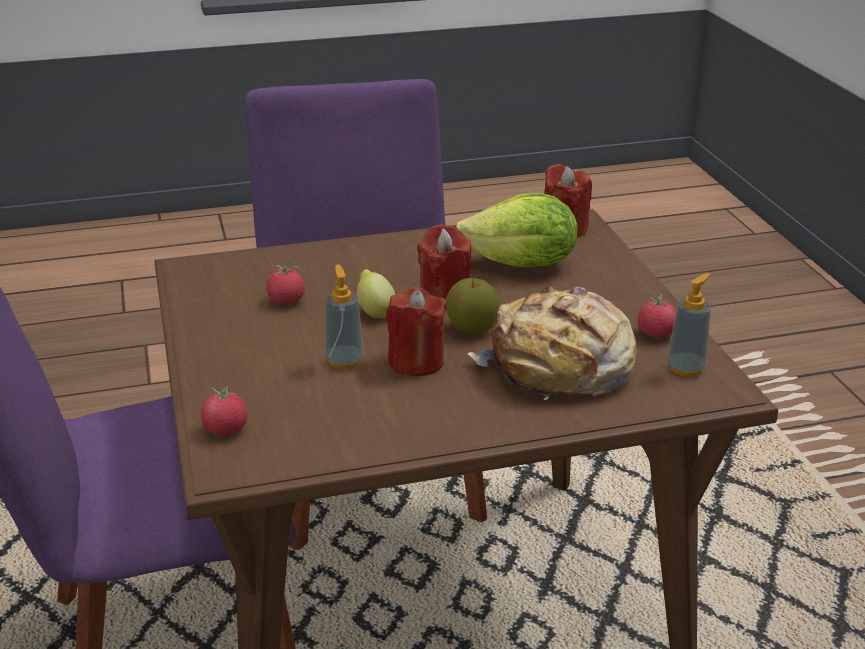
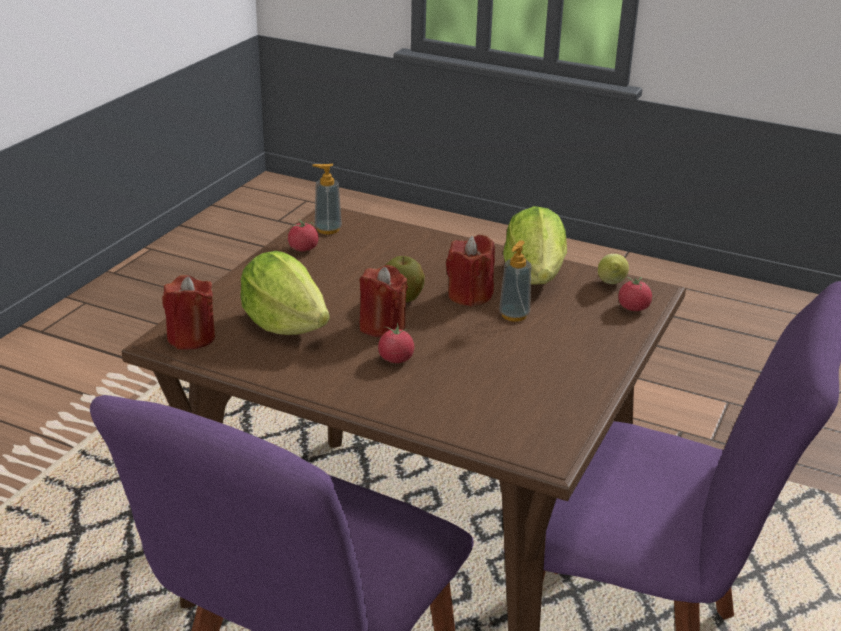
camera: 140 degrees left, 0 degrees up
tomato [266,265,305,304] -> tomato moved to [378,322,414,363]
lemon [357,269,395,318] -> lemon moved to [598,254,629,284]
bread [468,286,637,400] -> none
none -> lettuce [503,206,567,284]

